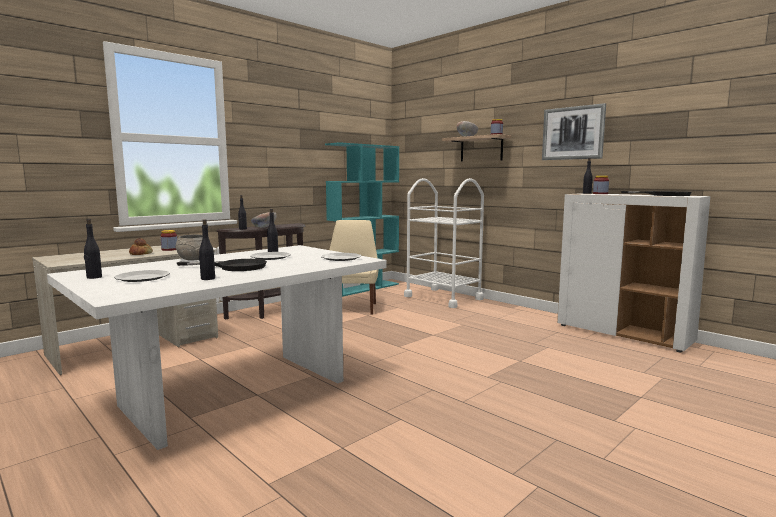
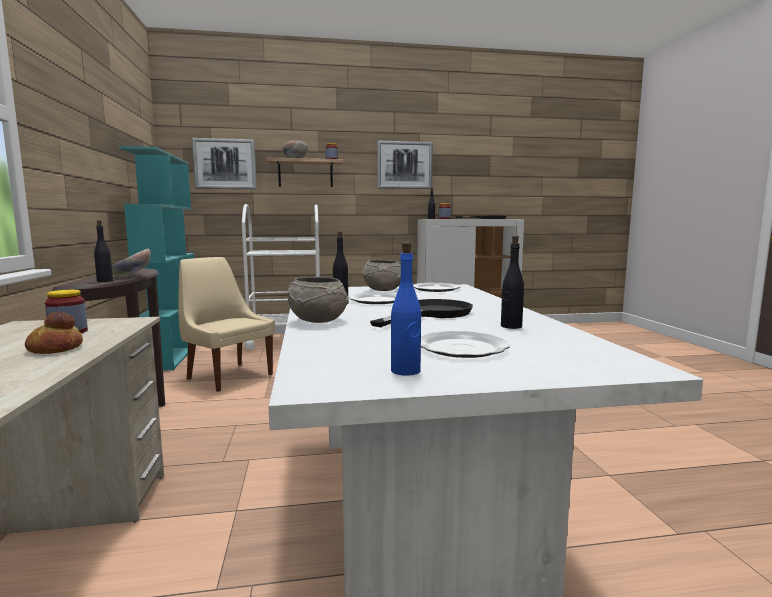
camera: 55 degrees left, 0 degrees up
black bottle [84,219,102,279] -> blue bottle [391,242,421,376]
none -> picture [192,138,257,190]
none -> grey bowl [362,260,401,291]

